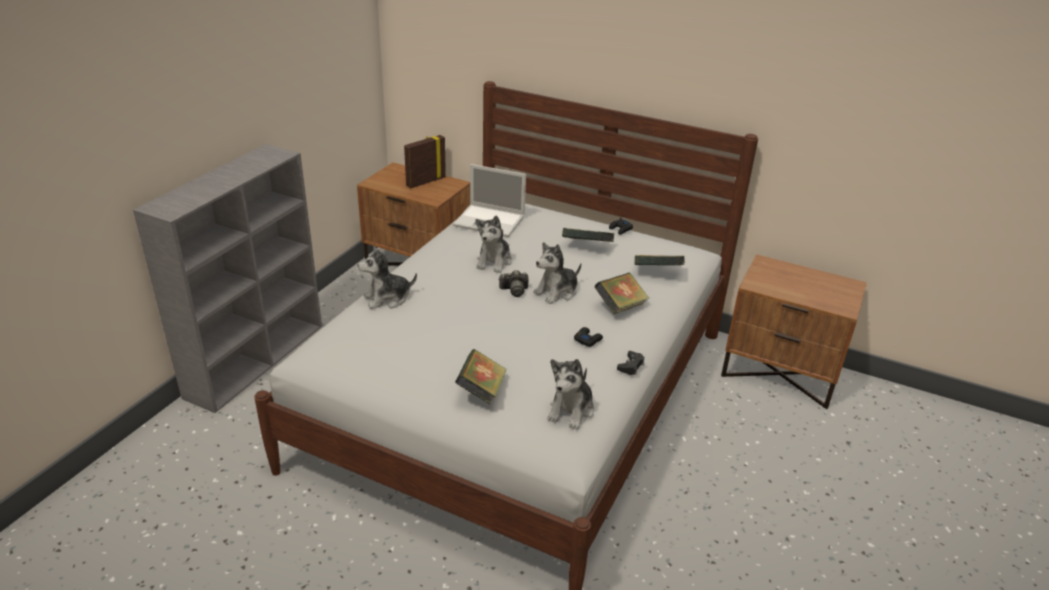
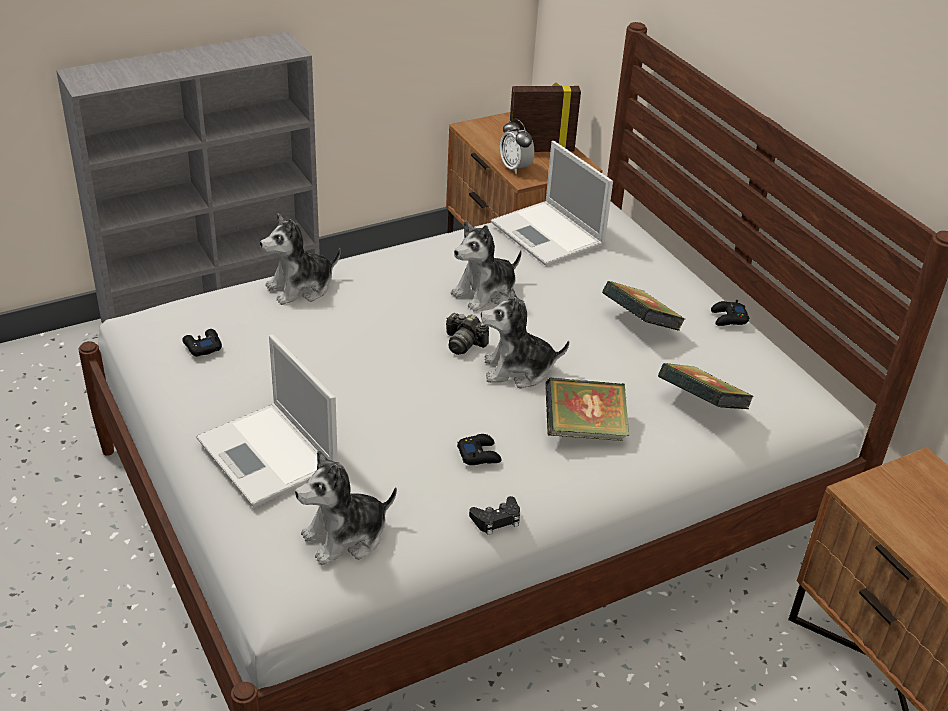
camera: 35 degrees right, 5 degrees up
plush toy [357,246,417,309] -> plush toy turned 45 degrees counterclockwise [260,214,341,305]
book [455,349,507,404] -> laptop [196,335,338,507]
none -> black game controller [182,329,222,357]
none -> alarm clock [500,118,534,174]

